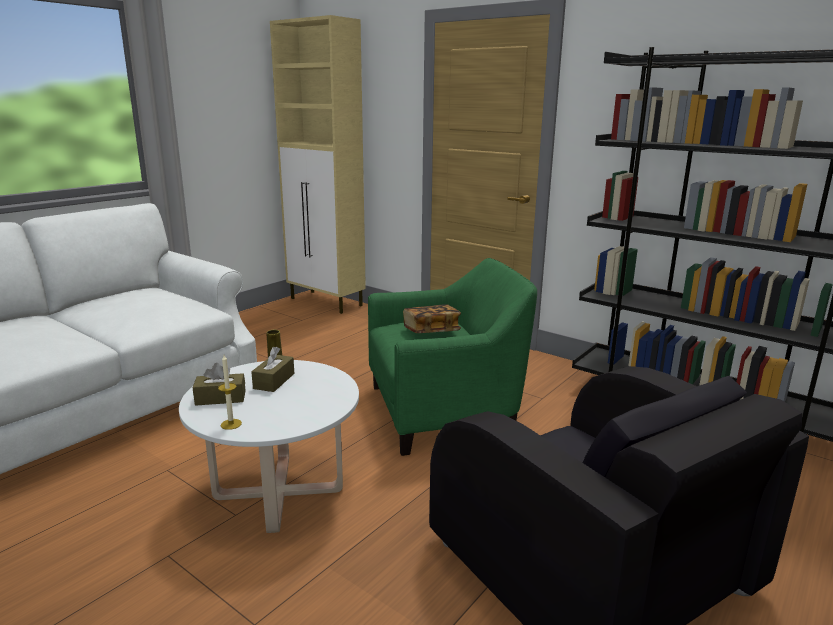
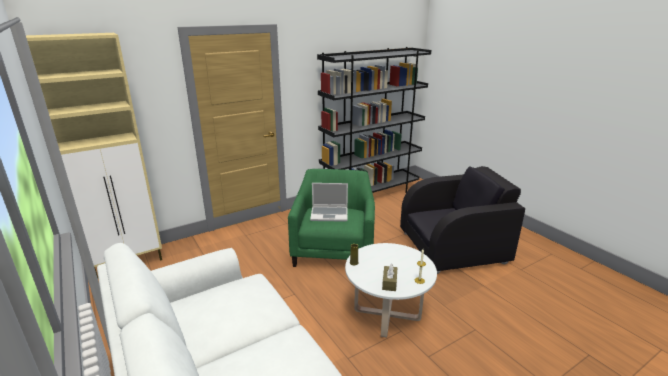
camera: 70 degrees left, 5 degrees up
brown tissue box [251,347,294,392] -> none
book [403,305,461,333] -> laptop [310,183,348,222]

